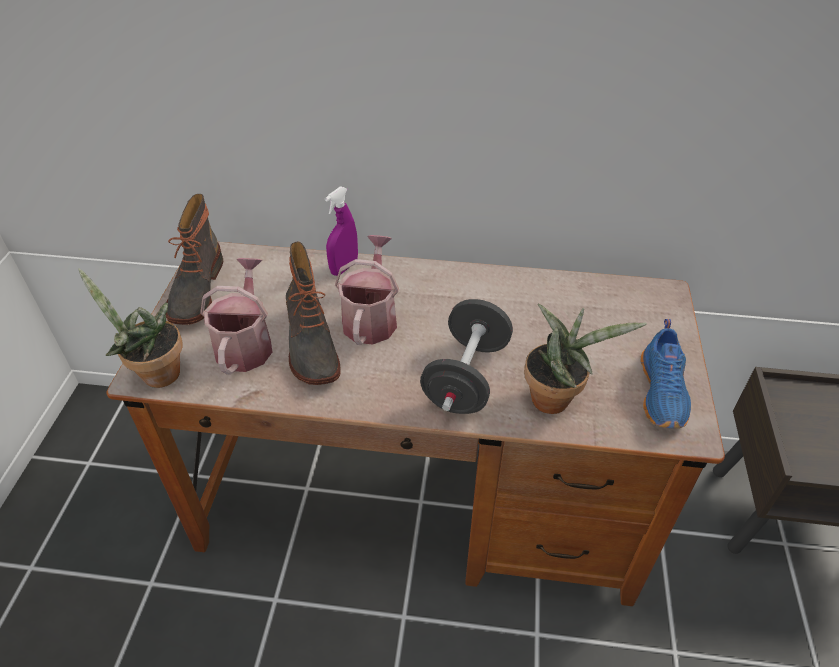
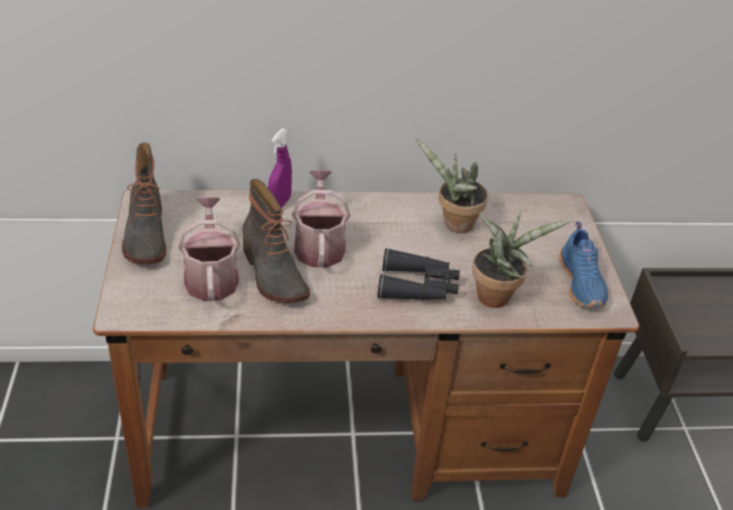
camera: 15 degrees left, 5 degrees down
potted plant [78,269,183,388] -> potted plant moved to [415,137,488,233]
black dumbbell [420,299,513,414] -> black binoculars [377,248,460,300]

